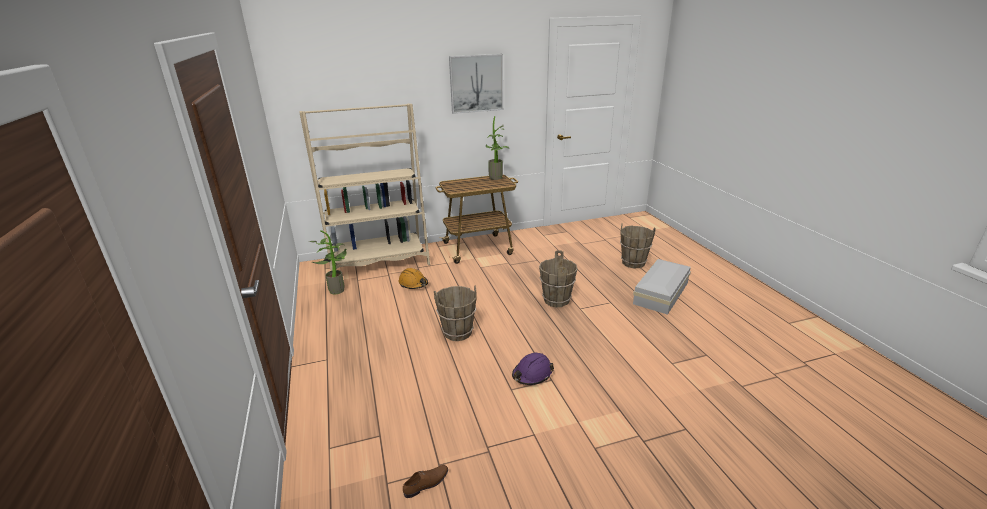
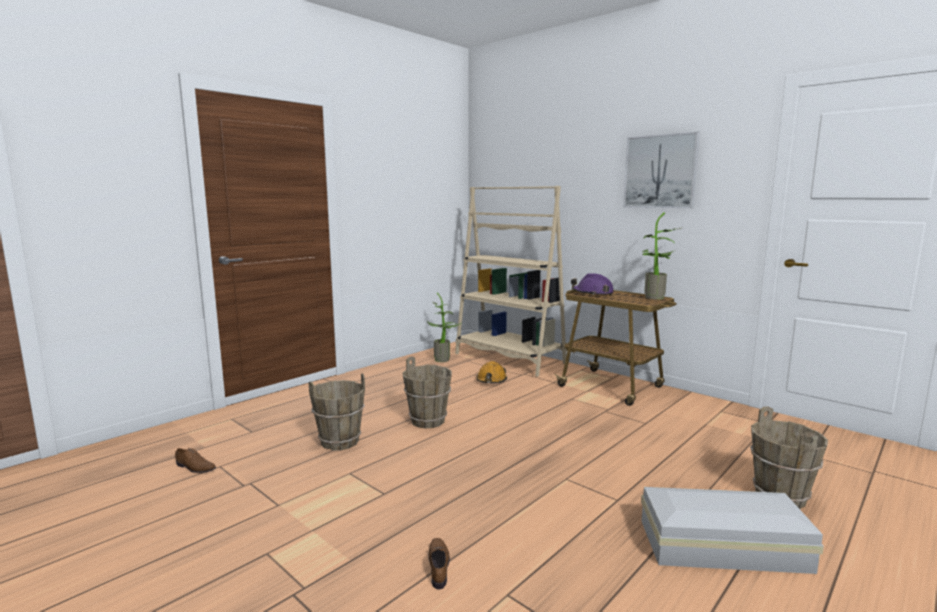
camera: 60 degrees right, 15 degrees down
purple hard hat [512,353,554,385] -> purple hard hat moved to [571,273,614,296]
brown bucket [539,250,578,307] -> brown bucket moved to [309,373,365,450]
none -> brown shoe [428,538,450,589]

